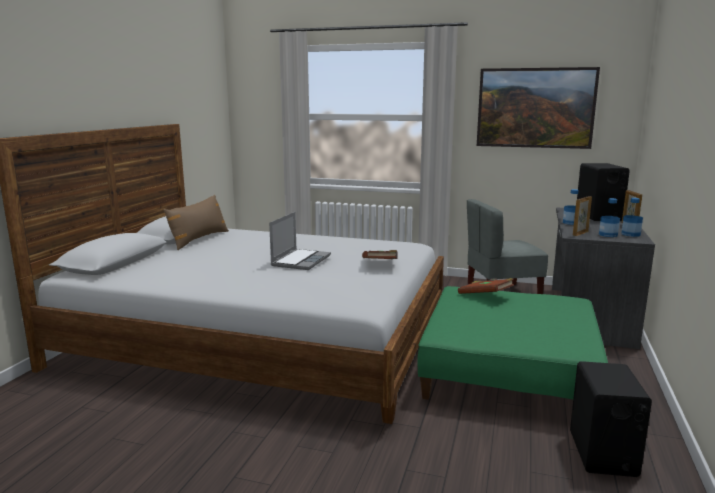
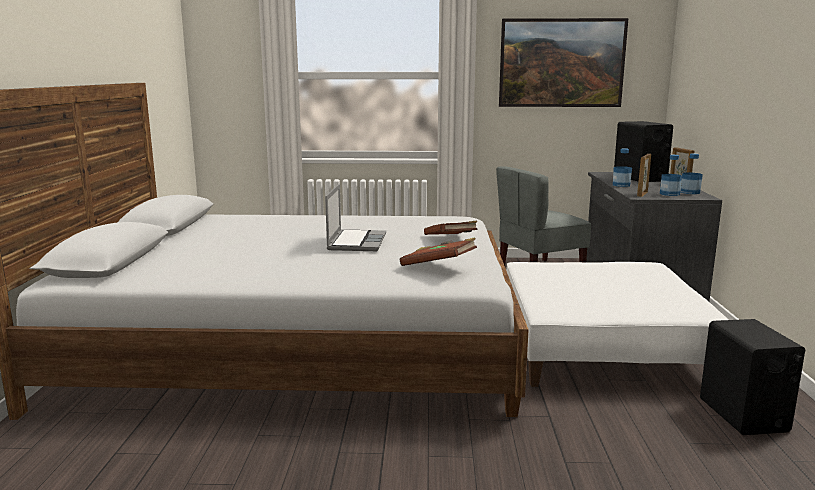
camera: 15 degrees left, 0 degrees up
brown pillow [163,195,229,250] -> none
green ottoman [417,286,608,400] -> white ottoman [506,262,729,387]
brown book [458,278,514,294] -> brown book moved to [400,237,477,266]

